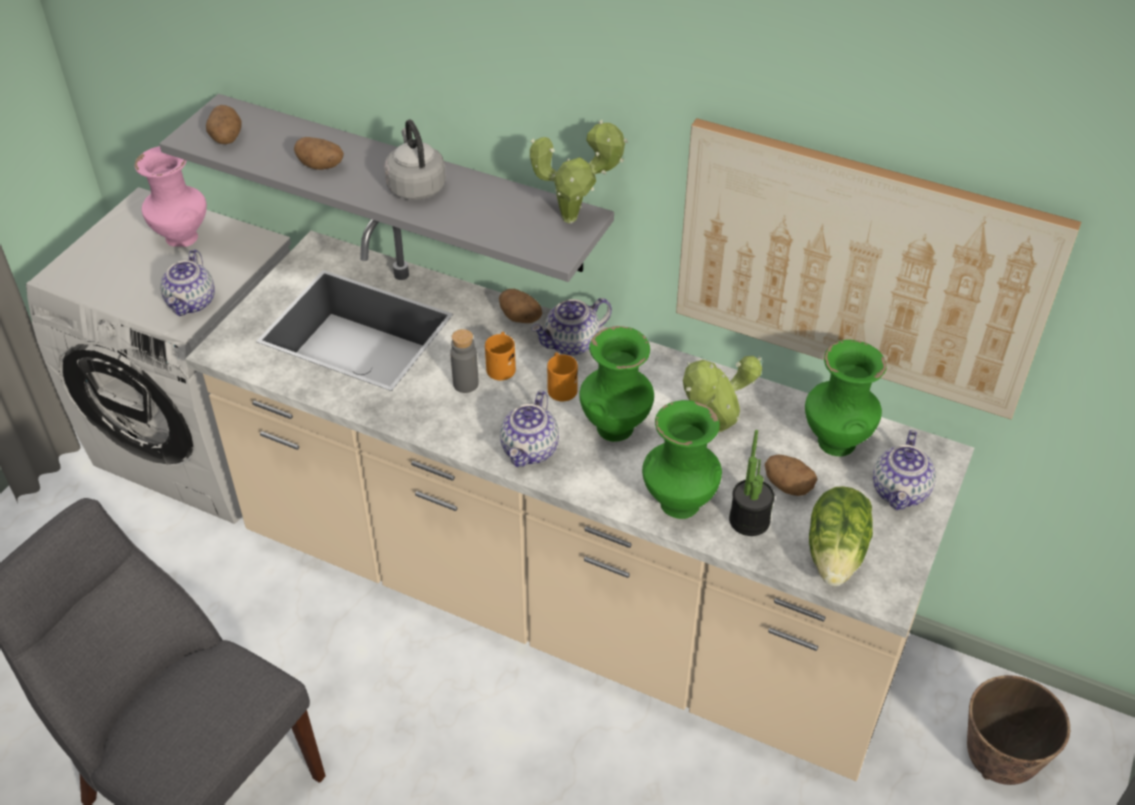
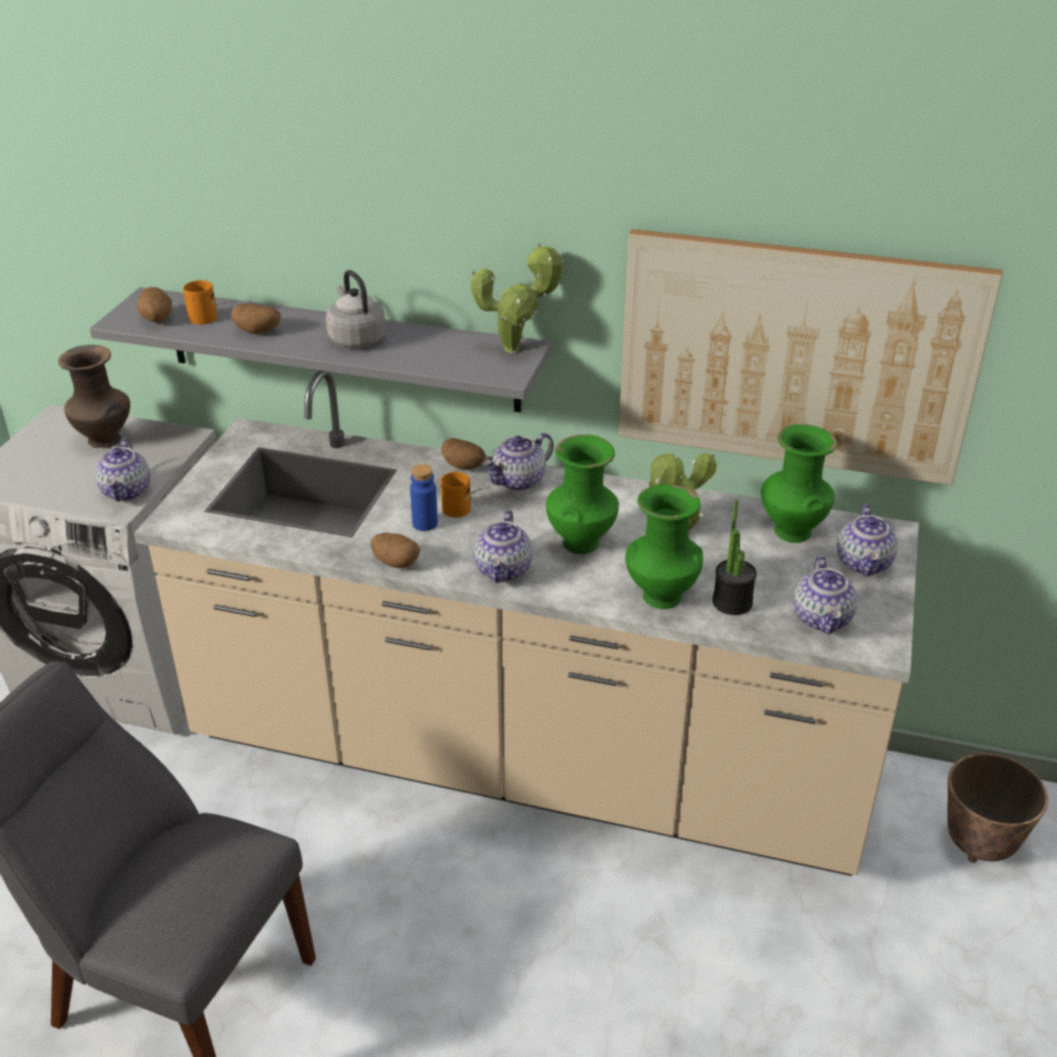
camera: 10 degrees left, 10 degrees down
pink vase [135,146,207,247] -> brown vase [58,345,130,448]
grey bottle [450,329,479,393] -> blue bottle [410,464,438,531]
orange mug [547,352,578,401] -> orange mug moved to [183,280,217,325]
potato [765,455,817,496] -> potato moved to [370,533,420,568]
lettuce [809,486,873,586] -> teapot [794,556,857,634]

